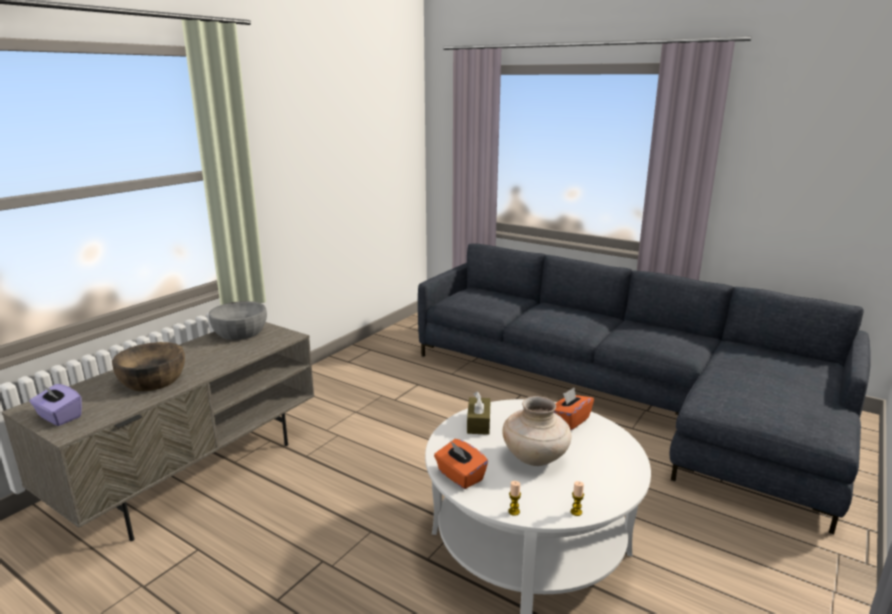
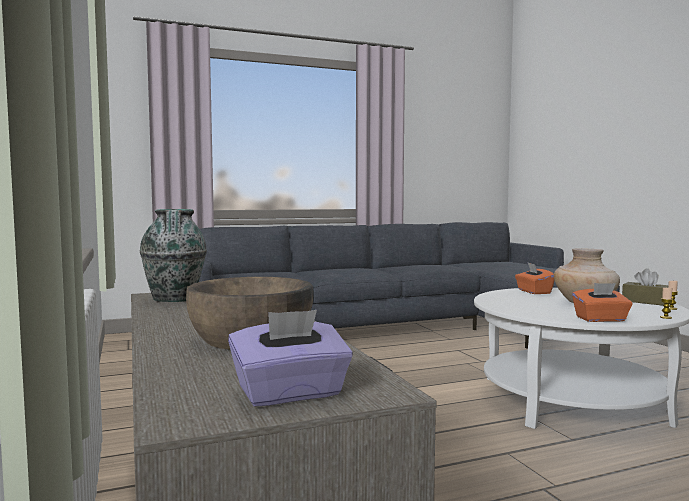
camera: 55 degrees left, 15 degrees down
grey bowl [209,301,267,340] -> vase [140,209,207,302]
brown tissue box [467,391,491,435] -> brown tissue box moved to [622,268,668,306]

